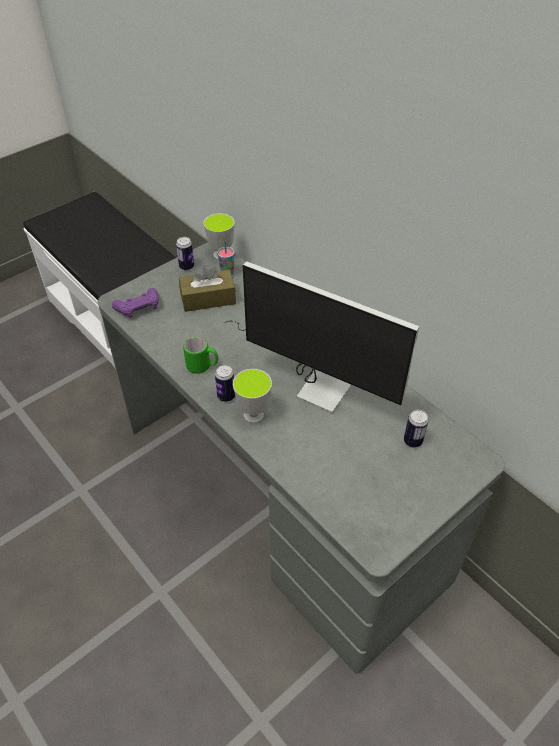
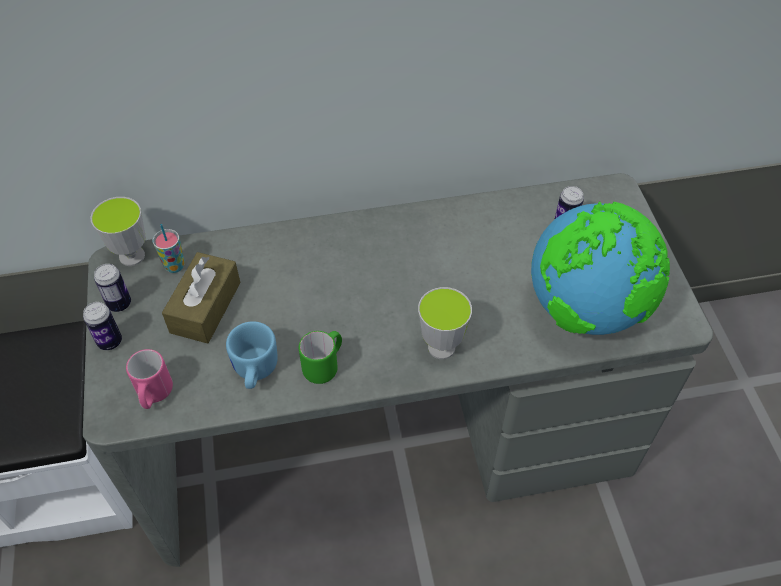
camera: 60 degrees left, 5 degrees up
purple game controller [112,288,159,318] -> pink mug [126,349,173,409]
can [215,365,235,402] -> can moved to [83,302,122,350]
monitor [223,261,419,413] -> none
none -> blue mug [226,321,278,389]
none -> globe [531,201,670,335]

